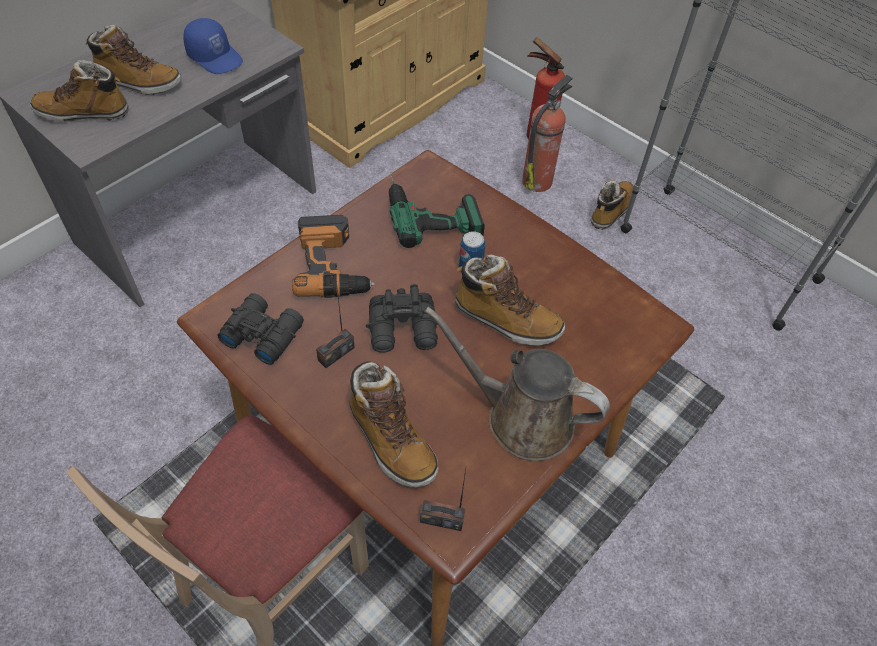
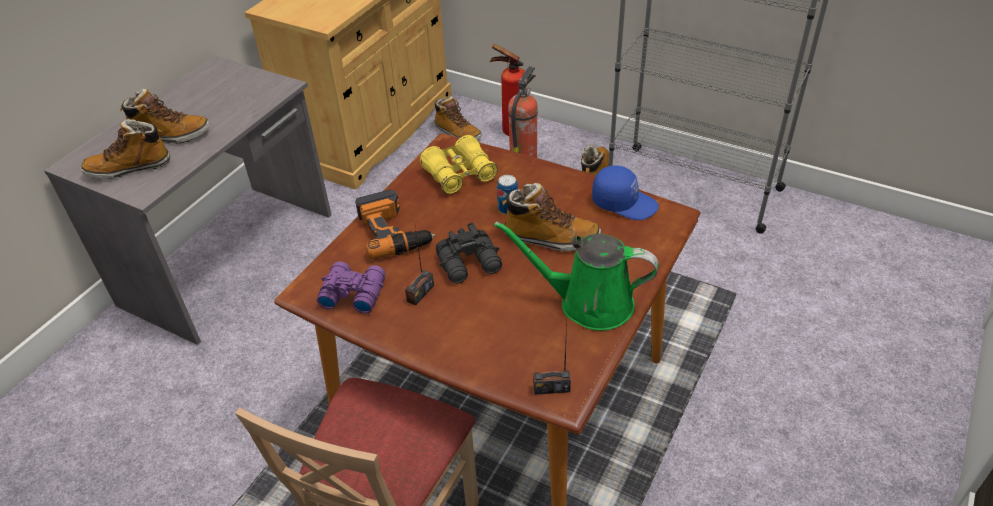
camera: 10 degrees left, 10 degrees down
blue cap [183,18,243,74] -> blue cap moved to [592,166,659,220]
black binoculars [217,293,304,365] -> purple binoculars [317,261,386,314]
boot [349,361,439,488] -> boot moved to [435,97,482,140]
power drill [389,173,485,248] -> yellow binoculars [420,135,498,194]
brown watering can [425,307,610,461] -> green watering can [494,221,659,331]

